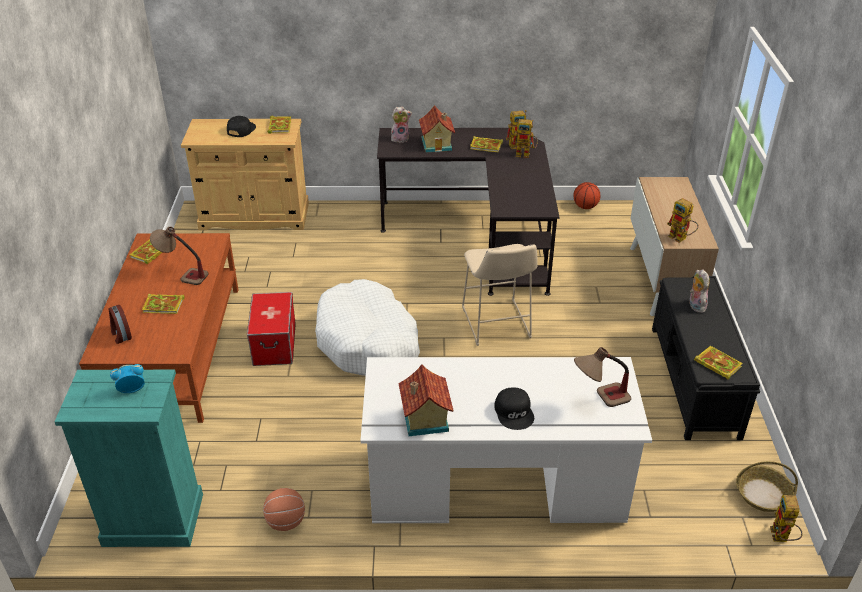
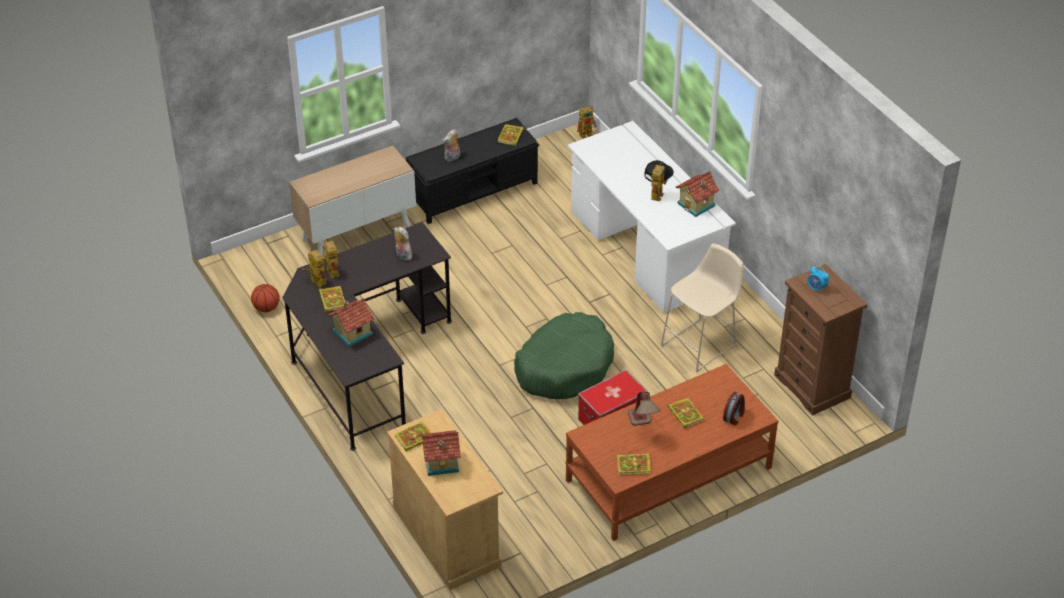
camera: 120 degrees left, 5 degrees up
turquoise dresser [54,370,203,547] -> brown dresser [774,264,867,416]
black cap [227,116,256,137] -> toy house [421,430,461,476]
basketball [263,488,305,531] -> none
white dog bed [315,279,420,376] -> green dog bed [514,312,614,399]
plush toy [391,106,412,143] -> plush toy moved to [394,227,412,261]
beige stool [462,244,538,346] -> beige stool moved to [660,243,744,372]
table lamp [574,347,631,407] -> none
toy robot [667,198,699,243] -> toy robot moved to [651,163,668,202]
basket [736,461,798,512] -> none

